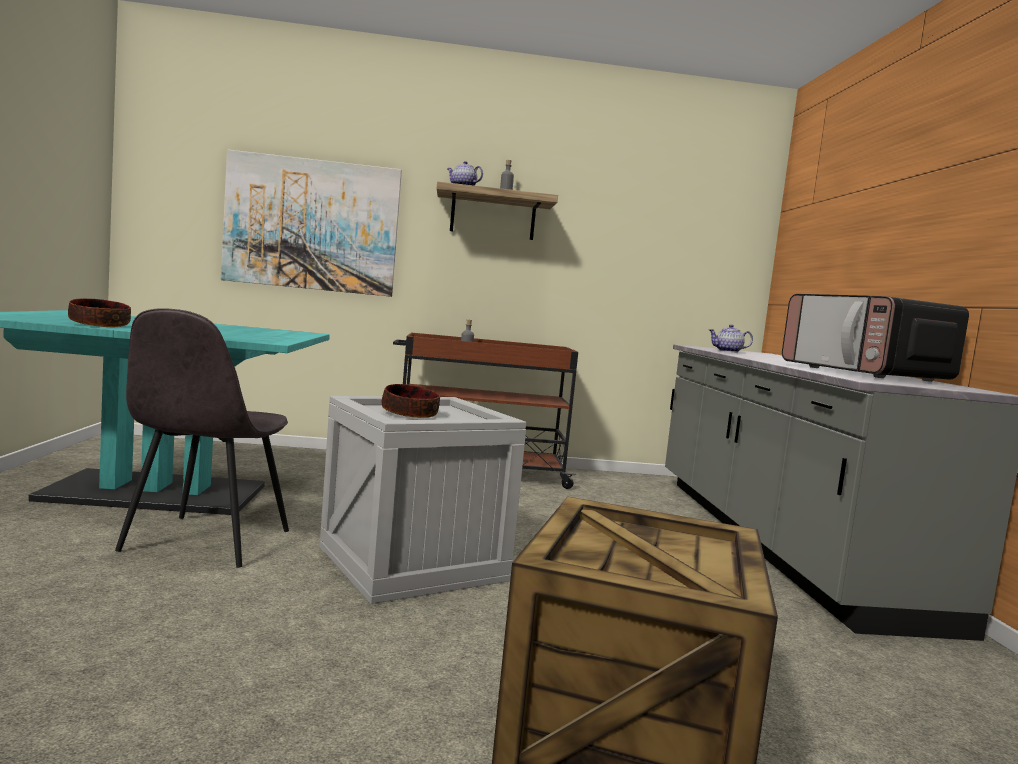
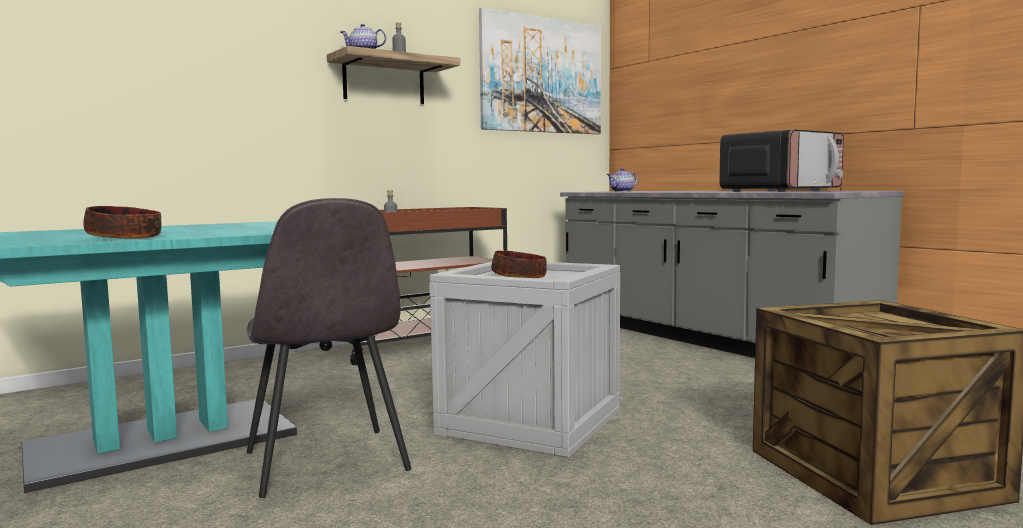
camera: 30 degrees left, 0 degrees up
picture [221,150,402,297] -> picture moved to [479,7,601,134]
microwave [782,294,969,382] -> microwave turned 75 degrees counterclockwise [719,130,844,192]

